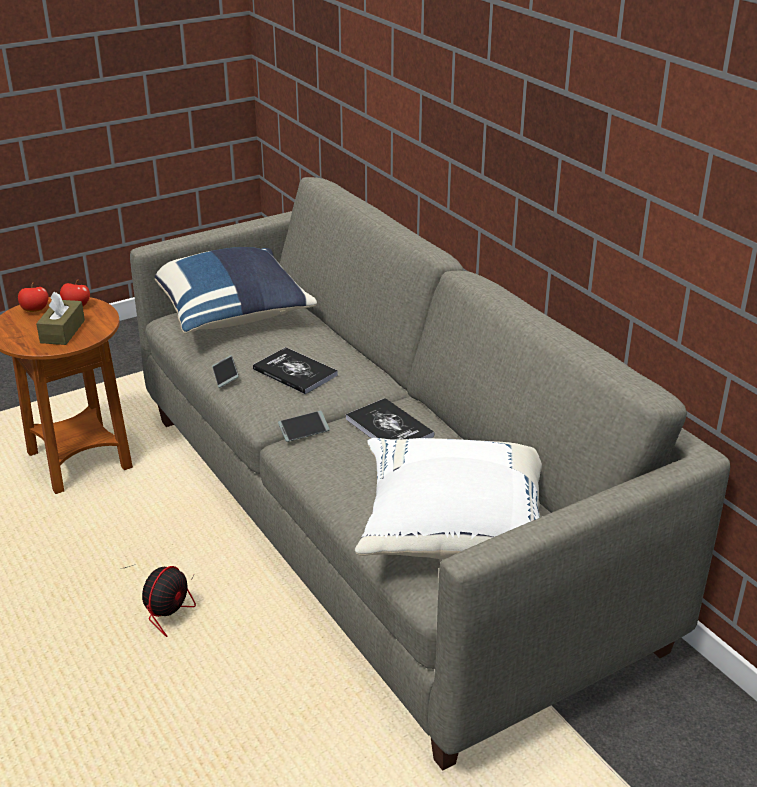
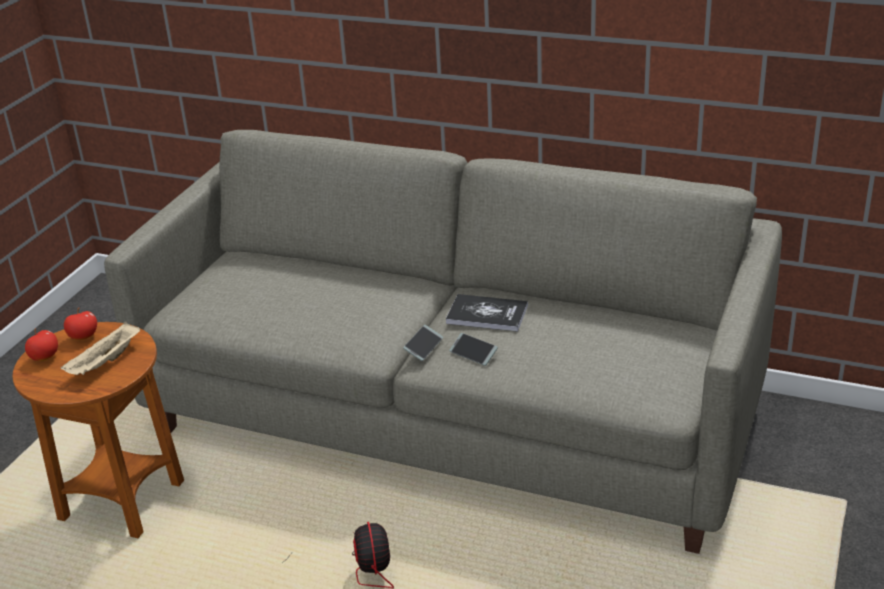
camera: 35 degrees left, 0 degrees up
brown tissue box [36,292,85,345] -> beige tray [61,322,140,375]
blue pillow [155,247,317,334] -> none
phone [212,355,239,388] -> phone moved to [449,333,498,366]
book [253,347,338,394] -> none
white pillow [355,438,542,559] -> none

